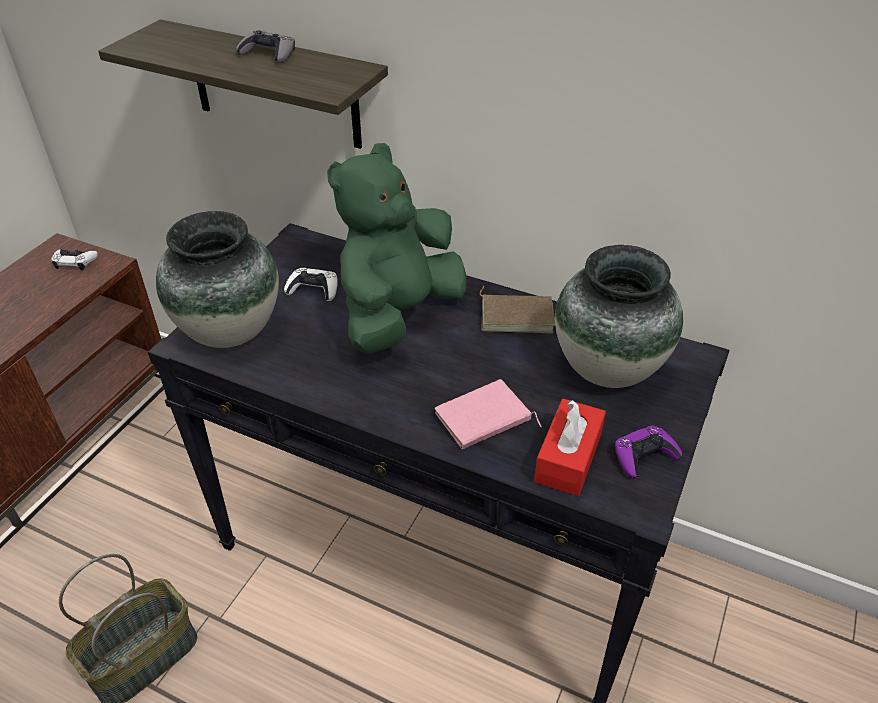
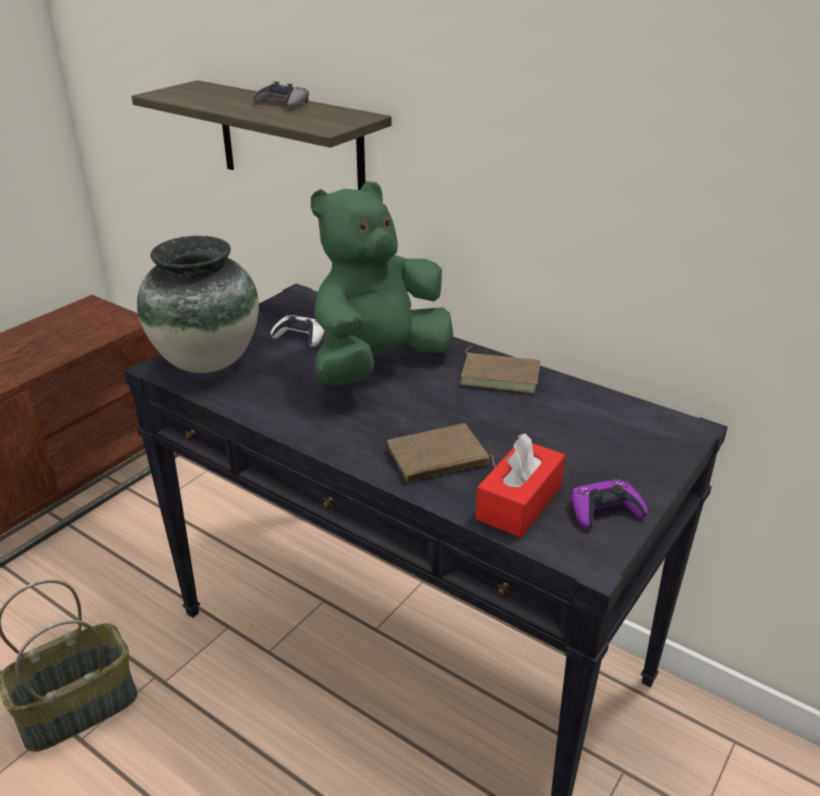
camera: 10 degrees right, 10 degrees down
white game controller [52,249,98,270] -> none
pink book [434,379,542,449] -> brown book [387,423,496,482]
vase [555,245,683,388] -> none

